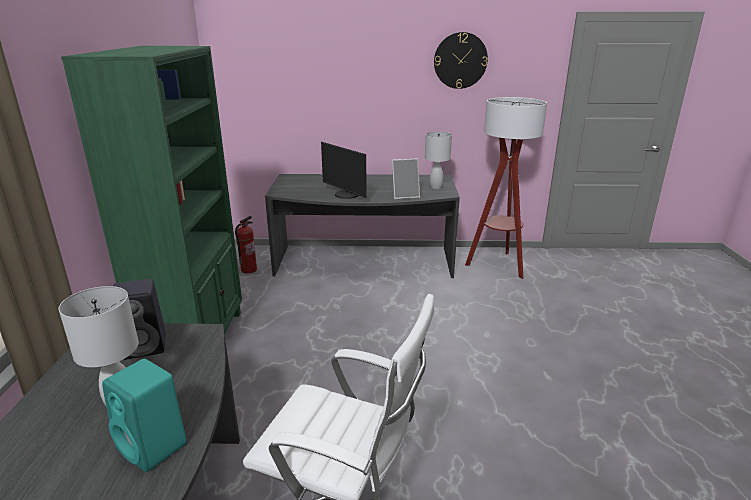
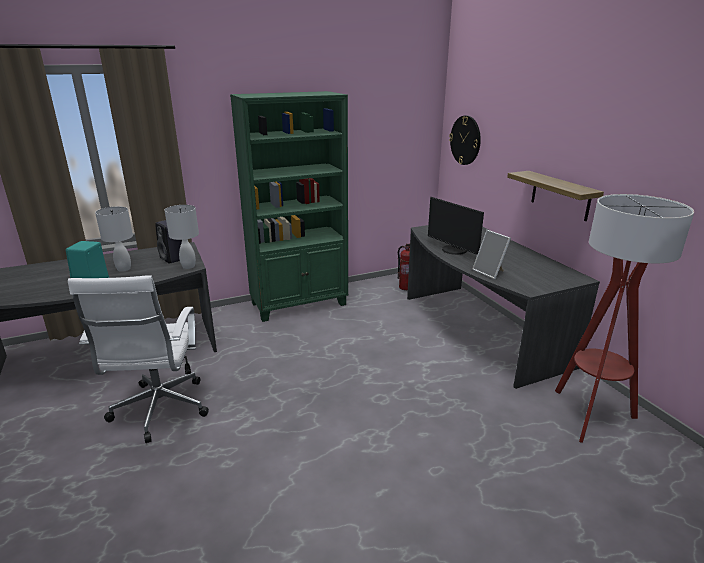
camera: 65 degrees right, 0 degrees up
monitor [321,142,367,199] -> monitor turned 60 degrees counterclockwise [428,197,484,255]
white table lamp [425,132,452,189] -> white table lamp moved to [165,205,199,269]
wall clock [434,32,488,89] -> wall clock moved to [449,115,481,165]
none -> shelf [507,171,604,221]

